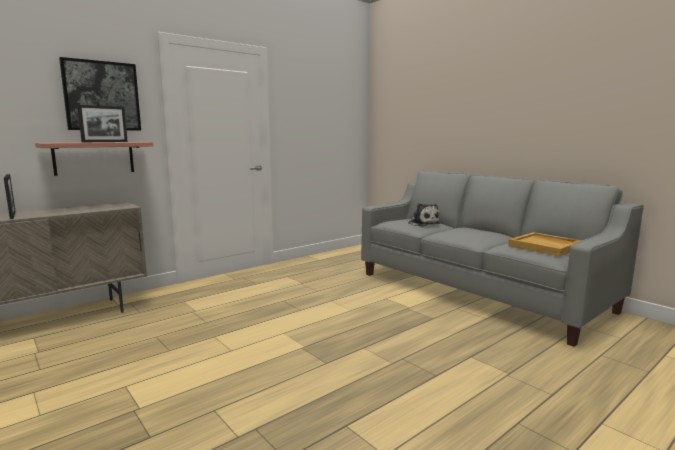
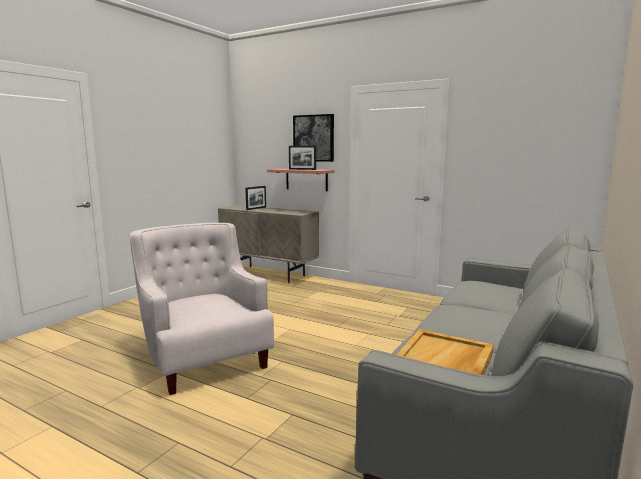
camera: 70 degrees right, 0 degrees up
plush toy [407,203,440,227] -> none
none -> white armchair [130,223,274,395]

